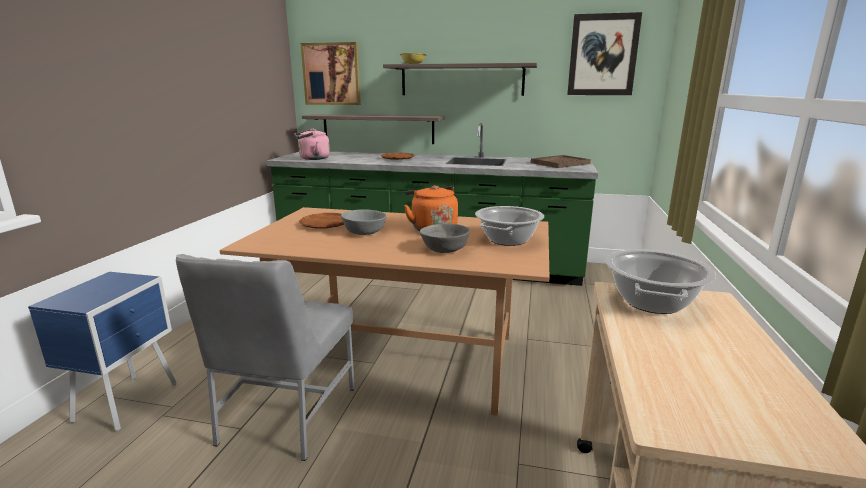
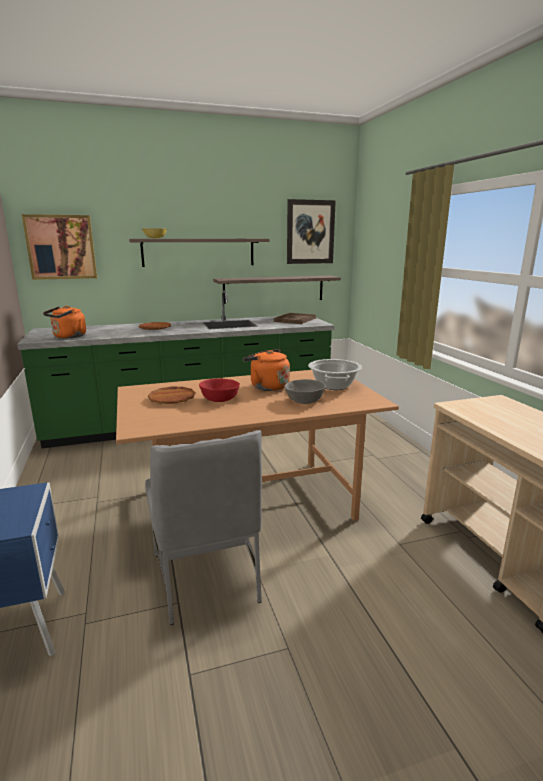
camera: 30 degrees left, 0 degrees up
pink kettle [294,129,330,160] -> orange kettle [43,306,86,338]
shelf [302,114,445,144] -> shelf moved to [213,276,341,304]
grey bowl [341,209,387,235] -> red bowl [199,379,240,402]
cooking pot [605,249,716,314] -> none

